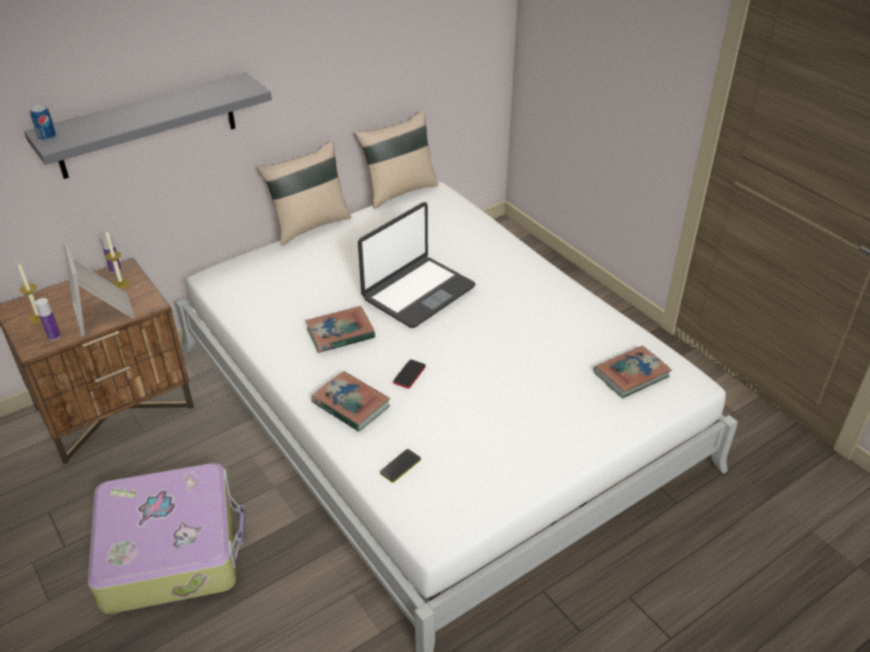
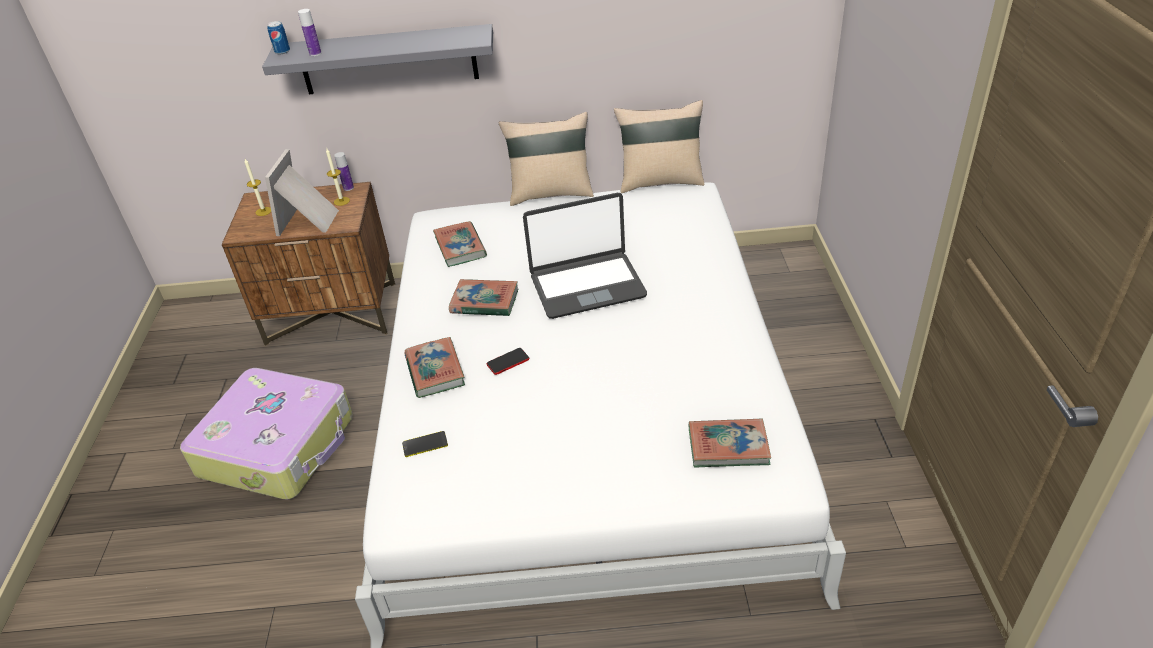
camera: 35 degrees right, 0 degrees up
bottle [35,298,61,341] -> bottle moved to [298,9,321,56]
none -> book [433,221,487,267]

